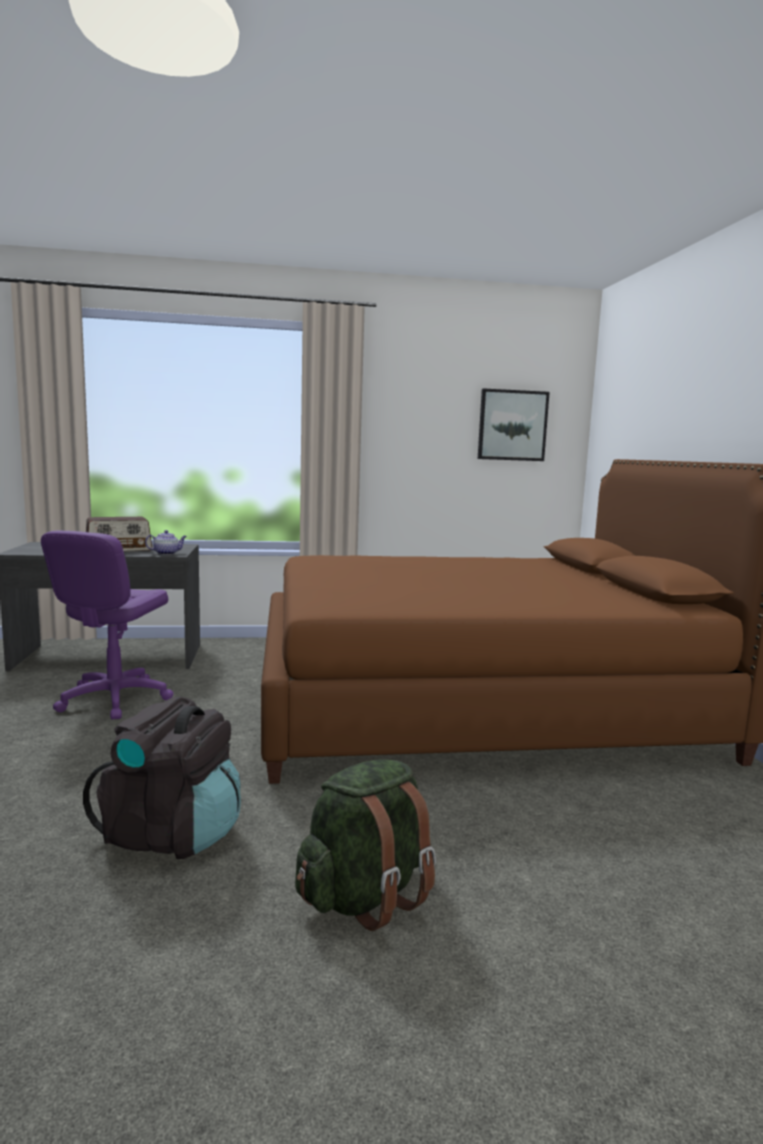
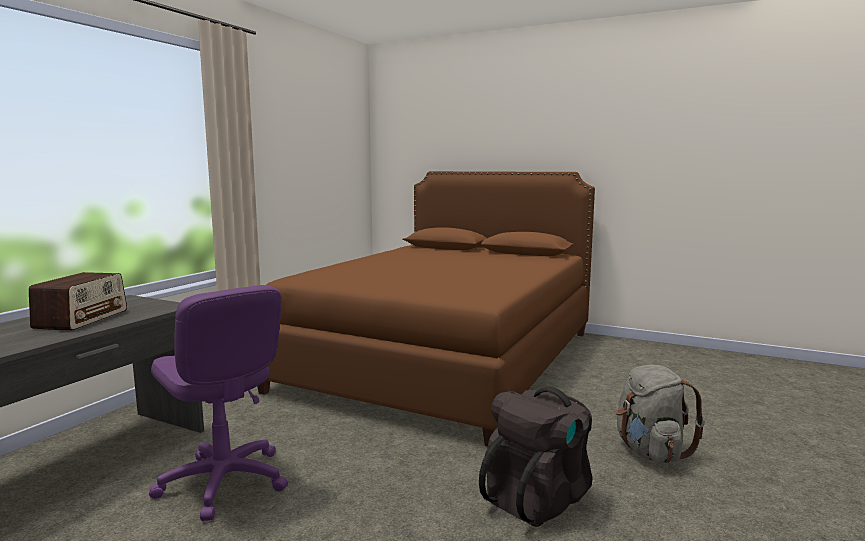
camera: 55 degrees left, 0 degrees up
teapot [145,530,187,555] -> none
green backpack [295,759,436,931] -> grey backpack [616,364,705,463]
picture [478,388,550,461] -> none

